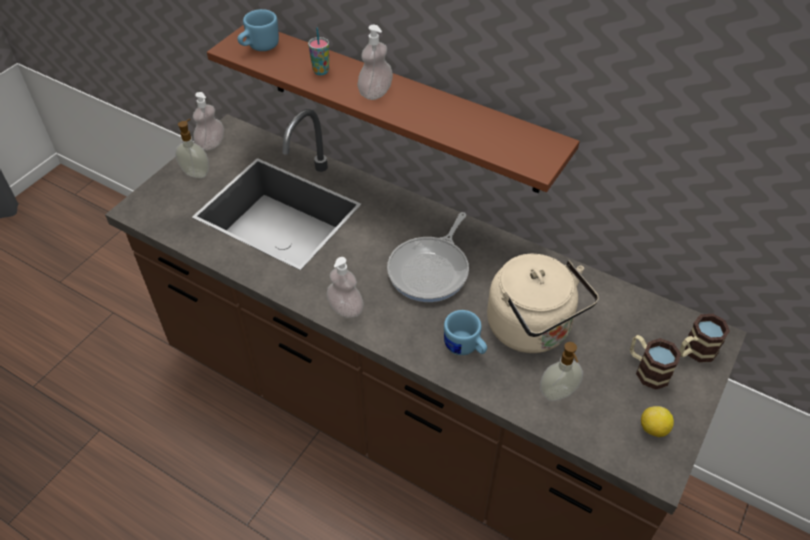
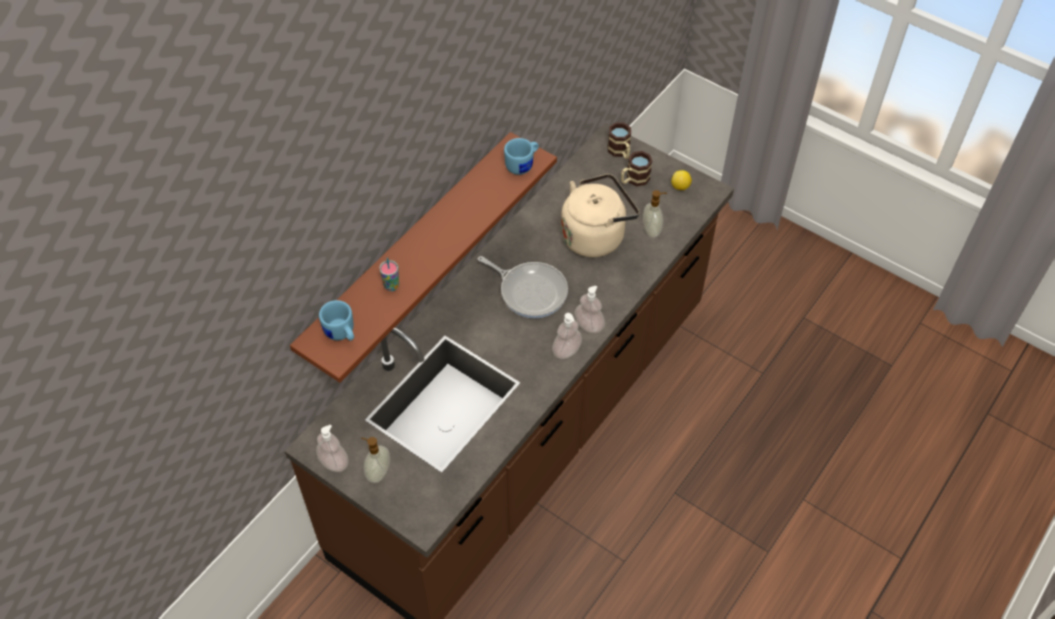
camera: 85 degrees left, 5 degrees up
soap dispenser [358,25,393,100] -> soap dispenser moved to [574,286,605,333]
blue mug [444,310,487,355] -> blue mug moved to [504,138,539,175]

